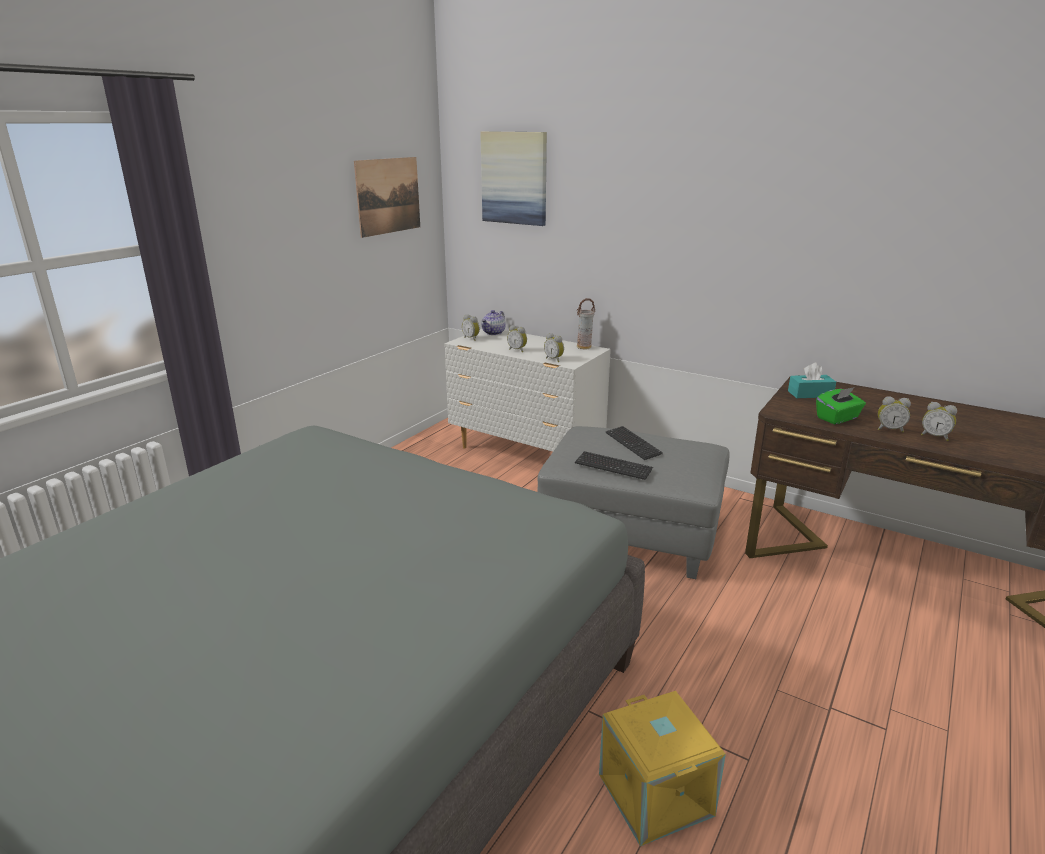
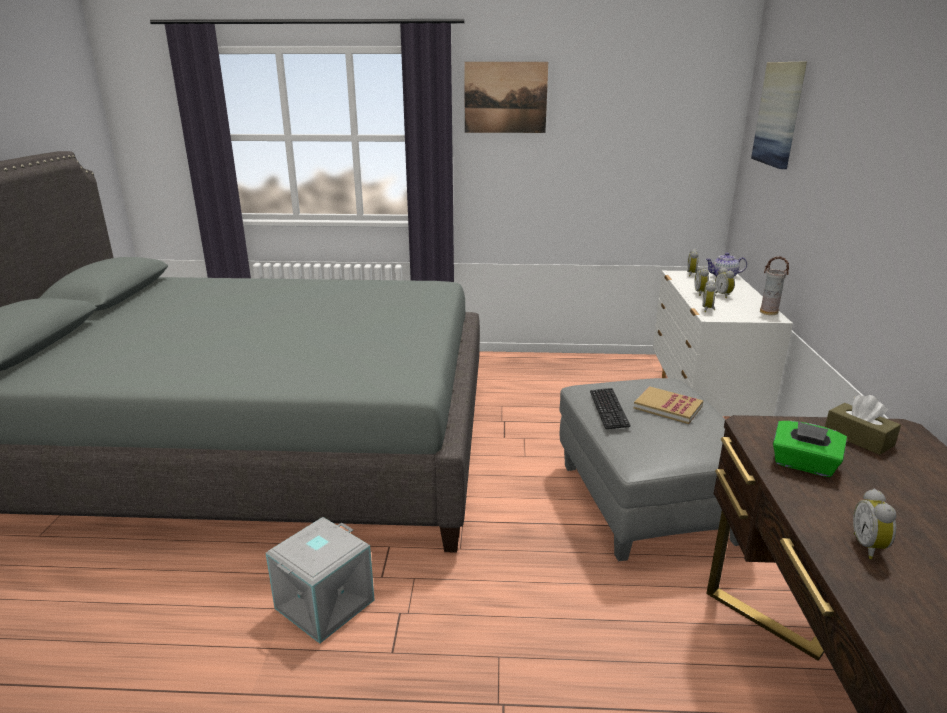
camera: 60 degrees right, 0 degrees up
picture [354,157,420,238] -> picture moved to [464,62,548,133]
yellow storage box [599,691,726,846] -> grey storage box [266,517,374,644]
keyboard [606,426,663,460] -> book [633,386,703,424]
turquoise tissue box [788,363,836,398] -> brown tissue box [825,395,901,455]
alarm clock [878,396,911,433] -> alarm clock moved to [715,268,735,298]

